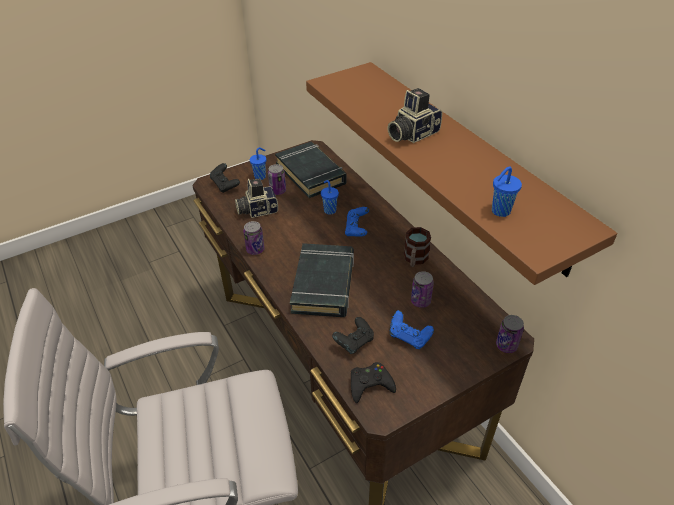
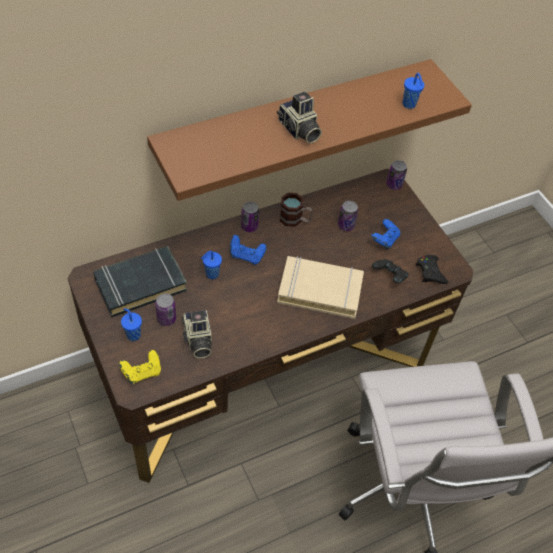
camera: 90 degrees left, 10 degrees up
black game controller [210,163,240,193] -> yellow game controller [119,350,161,384]
can [243,221,265,255] -> can moved to [241,201,259,232]
black book [290,243,354,317] -> beige book [277,256,364,319]

